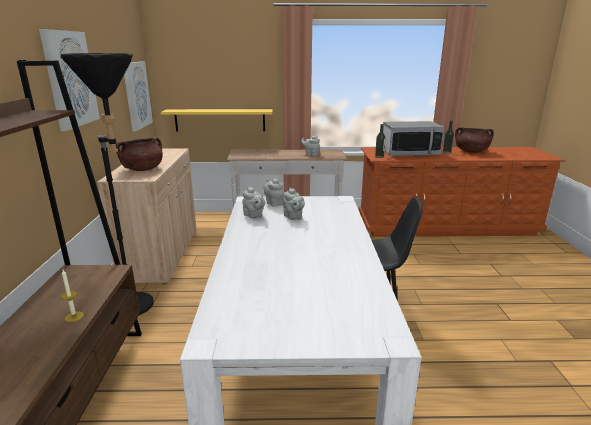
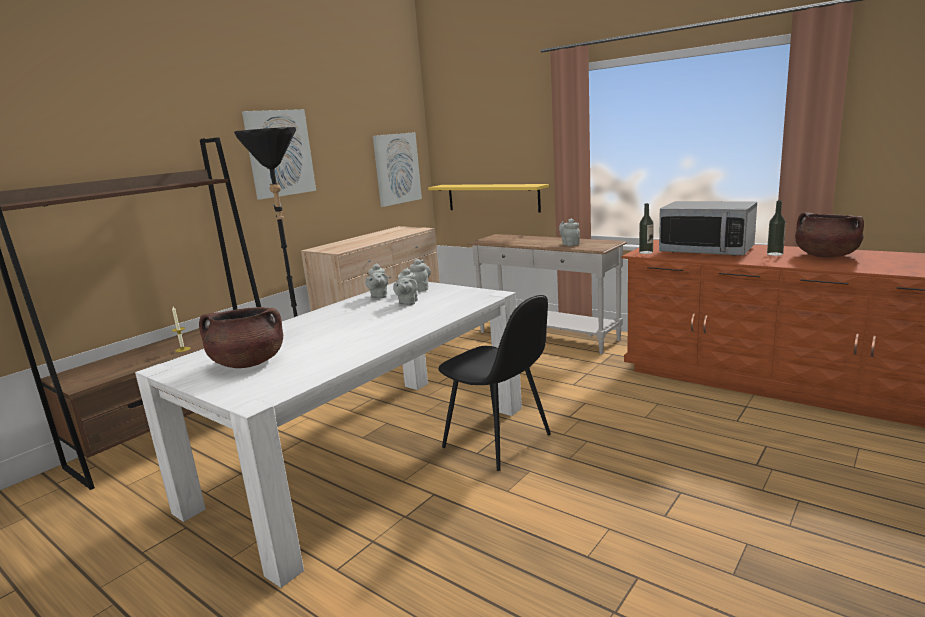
camera: 40 degrees right, 5 degrees down
brown cooking pot [116,137,163,171] -> brown cooking pot moved to [199,307,283,368]

